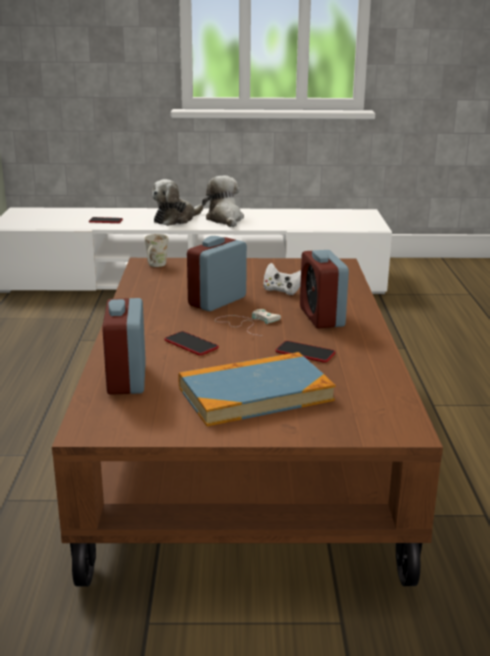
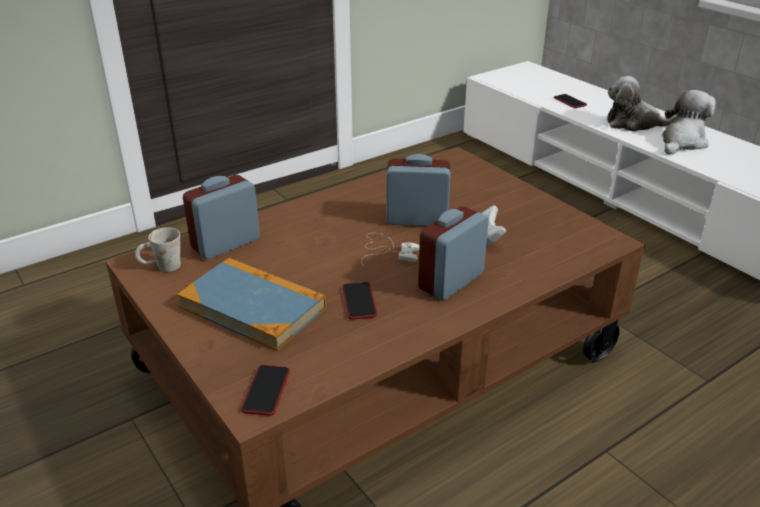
camera: 55 degrees right, 10 degrees up
white mug [145,234,168,267] -> white mug moved to [135,227,181,272]
phone [164,331,219,356] -> phone moved to [241,365,290,416]

